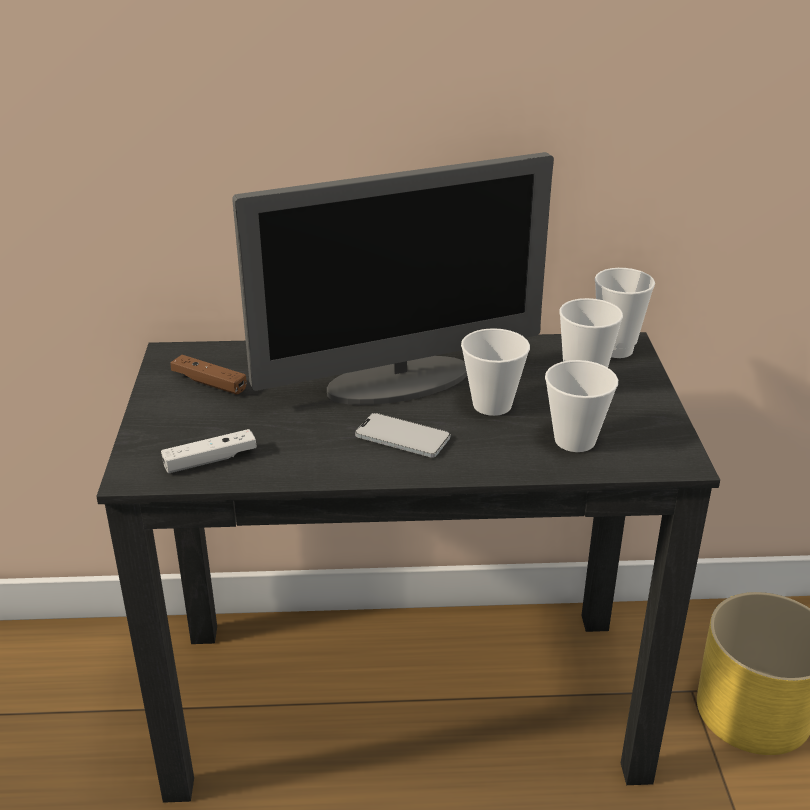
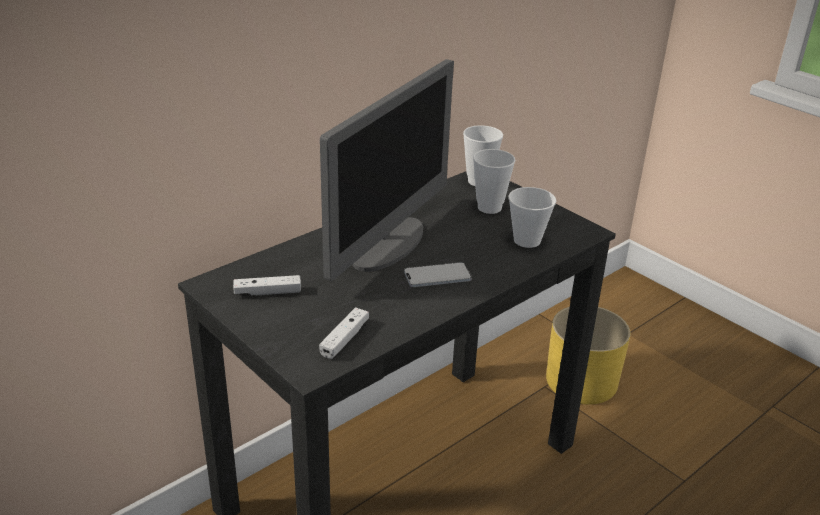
camera: 40 degrees left, 0 degrees up
brown game controller [170,355,247,394] -> white game controller [233,275,301,295]
cup [461,328,530,416] -> none

